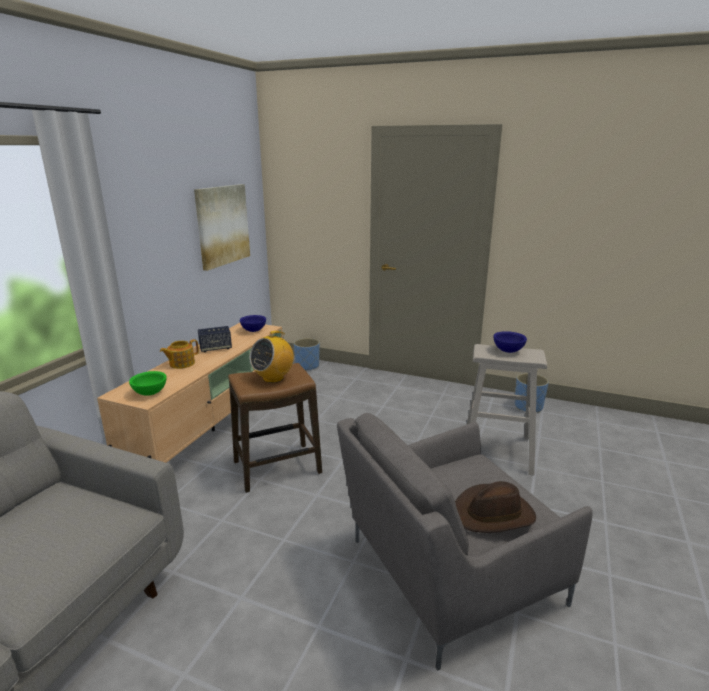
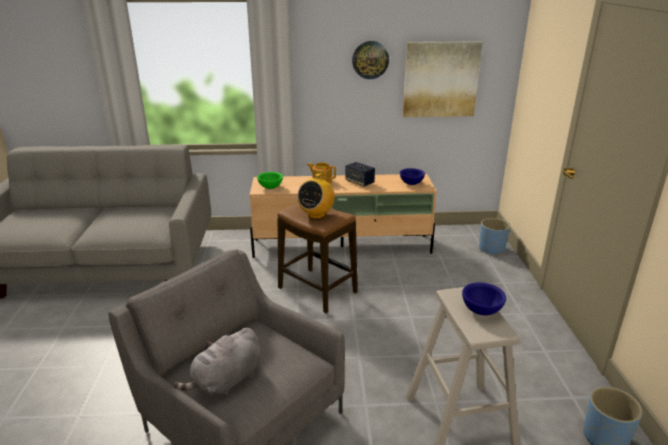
camera: 65 degrees right, 5 degrees up
radio [249,331,294,383] -> radio turned 75 degrees counterclockwise [297,173,335,219]
brown hat [455,481,536,533] -> grey plush toy [173,328,261,396]
none -> wall clock [352,41,389,79]

